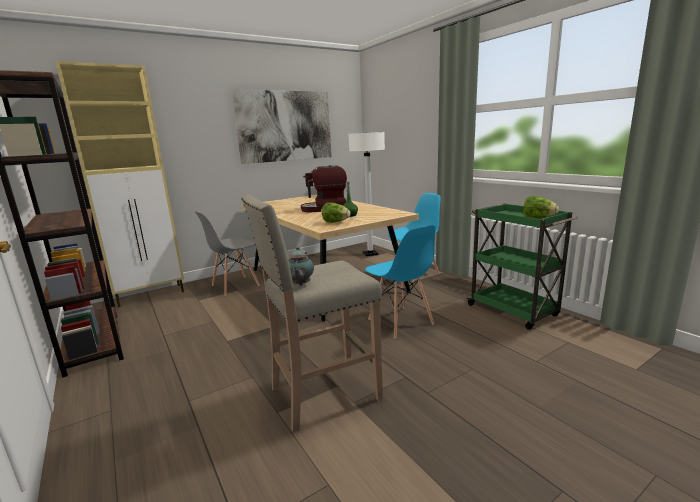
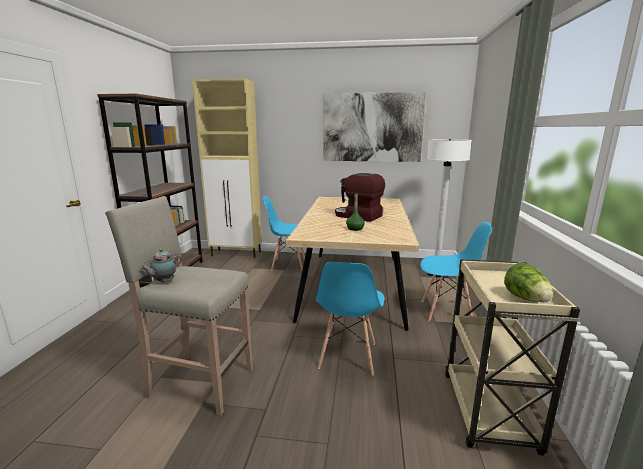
camera: 40 degrees right, 0 degrees up
grey chair [195,211,260,296] -> blue chair [263,196,305,271]
lettuce [322,202,351,223] -> none
green cart [466,203,578,330] -> beige cart [445,259,580,456]

